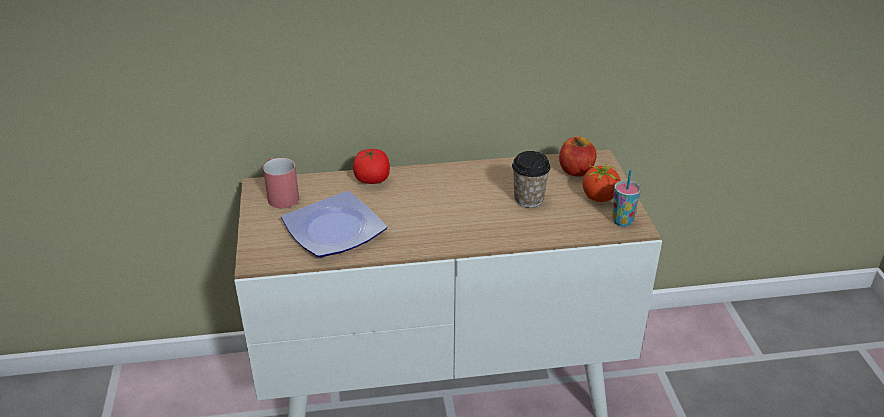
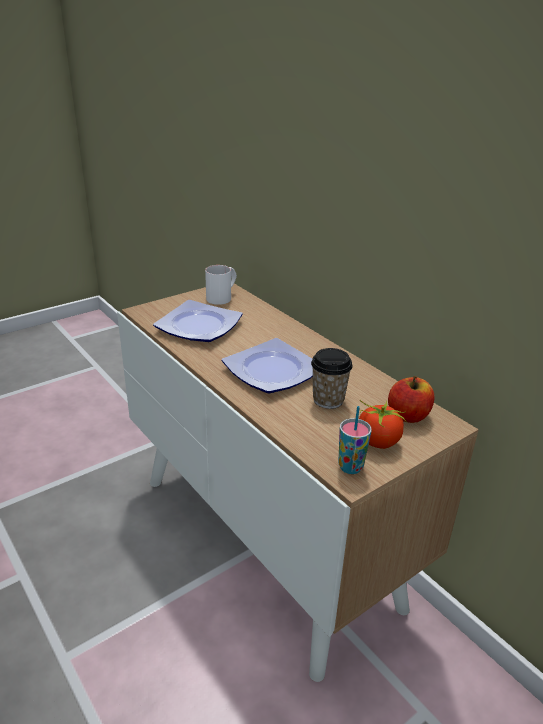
camera: 60 degrees right, 5 degrees down
red mug [263,158,299,208] -> white mug [205,265,237,305]
tomato [353,149,390,184] -> none
none -> plate [222,338,313,393]

